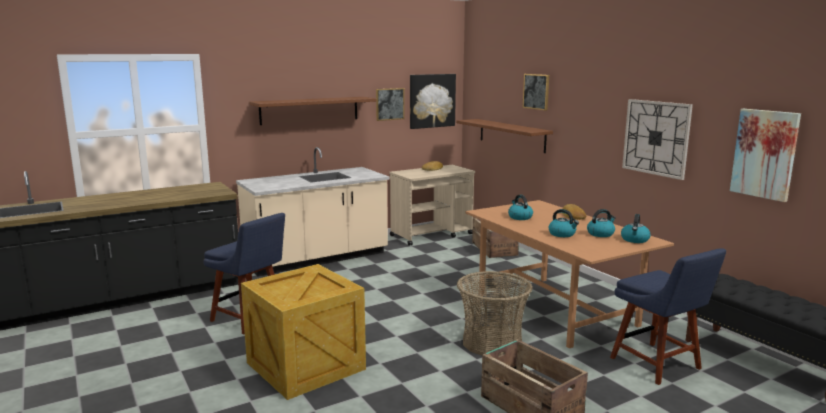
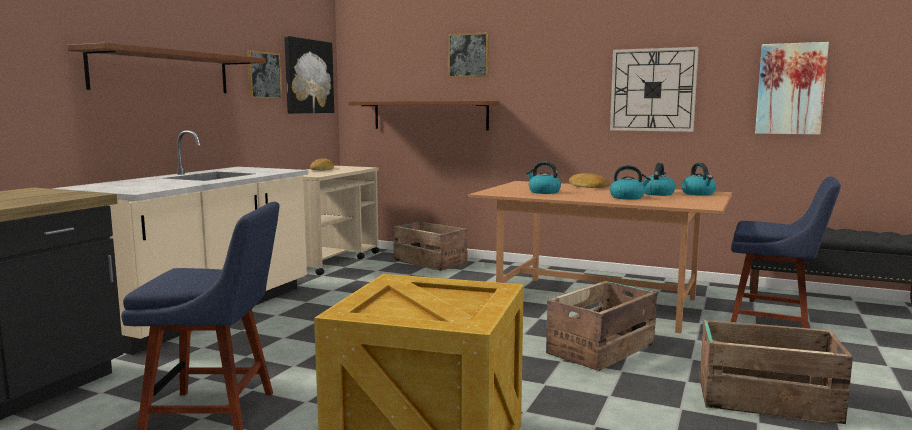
camera: 35 degrees left, 5 degrees down
basket [457,271,533,356] -> crate [546,281,657,371]

